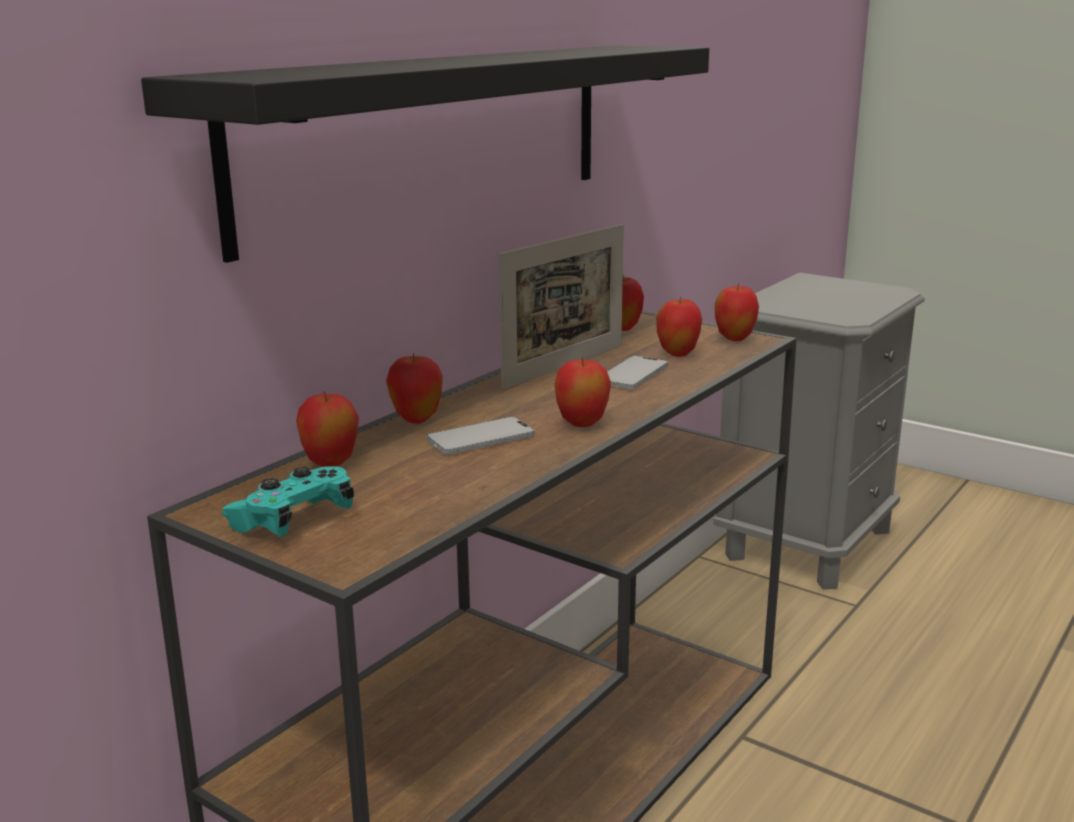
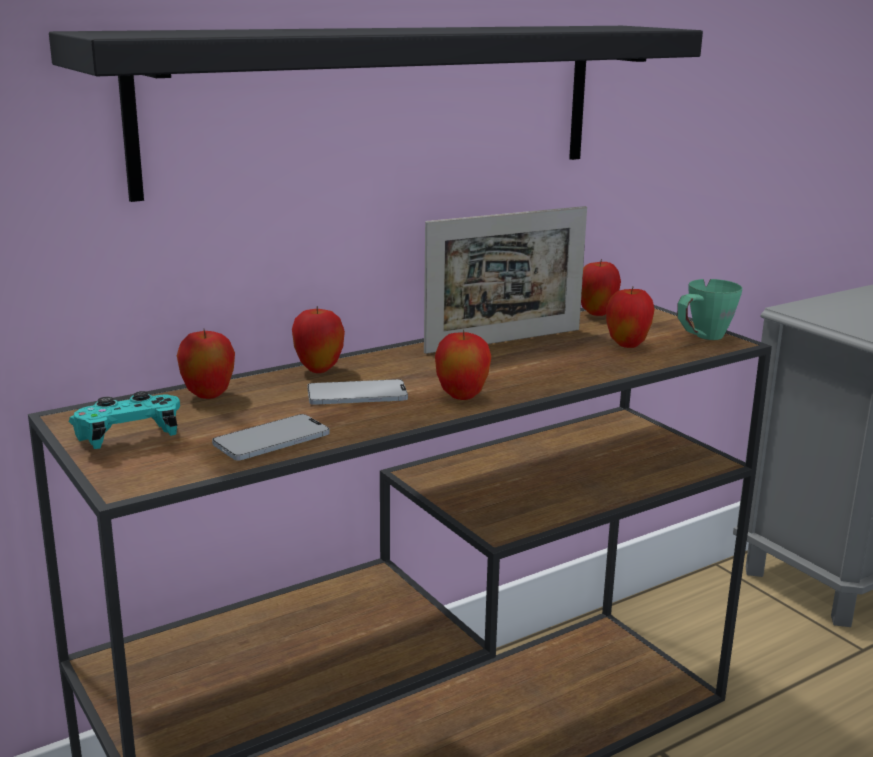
camera: 20 degrees right, 0 degrees up
phone [607,356,668,389] -> phone moved to [212,414,329,461]
apple [715,283,759,341] -> green mug [677,279,742,340]

